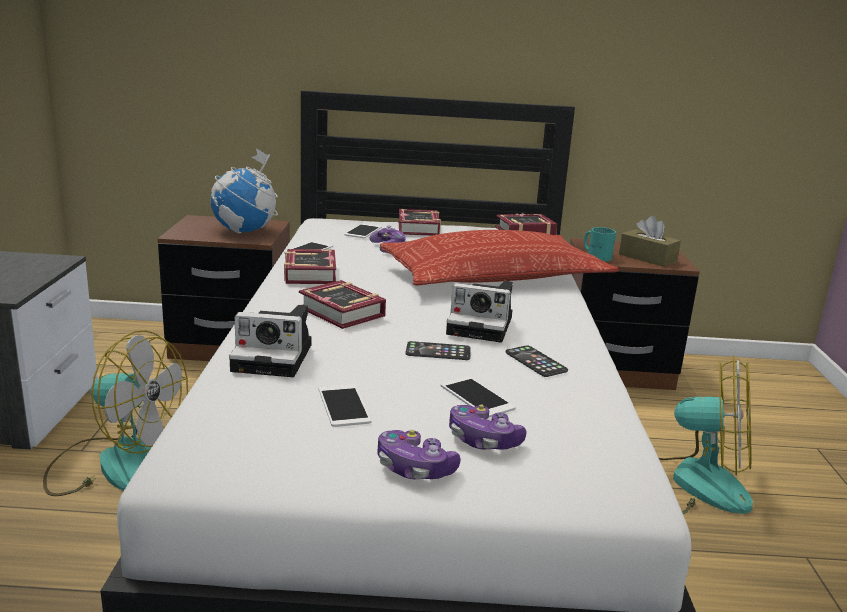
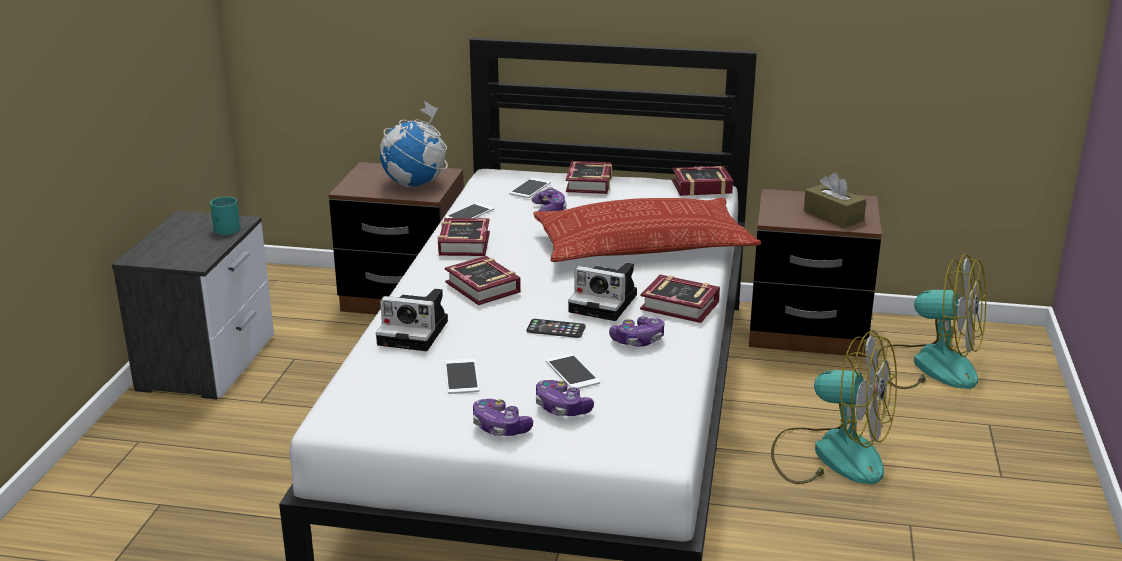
camera: 10 degrees right, 5 degrees up
fan [43,330,188,496] -> fan moved to [876,254,986,389]
phone [506,346,568,377] -> game controller [609,317,664,347]
turquoise mug [584,227,616,261] -> turquoise mug moved to [210,197,241,235]
none -> book [640,275,720,323]

